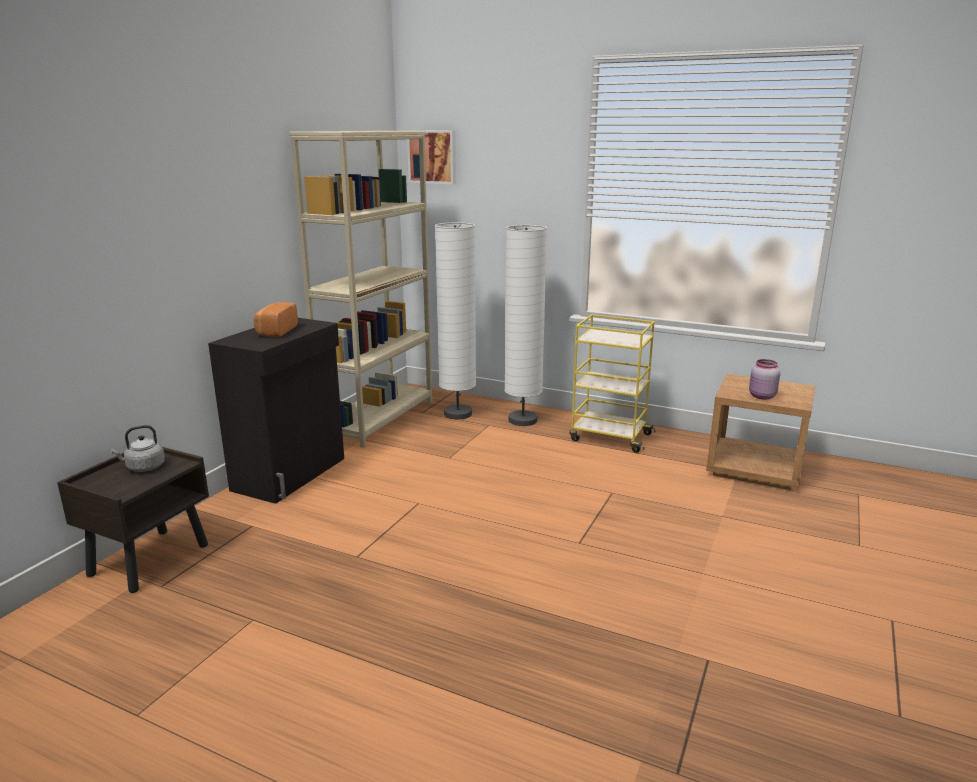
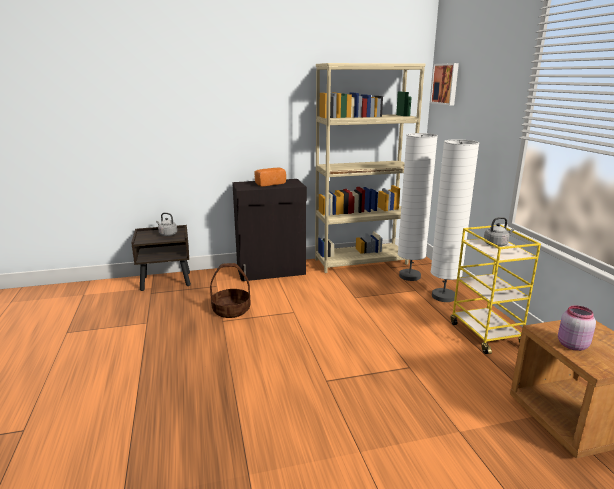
camera: 50 degrees right, 0 degrees up
none -> basket [210,263,251,318]
none -> grey kettle [484,217,515,247]

